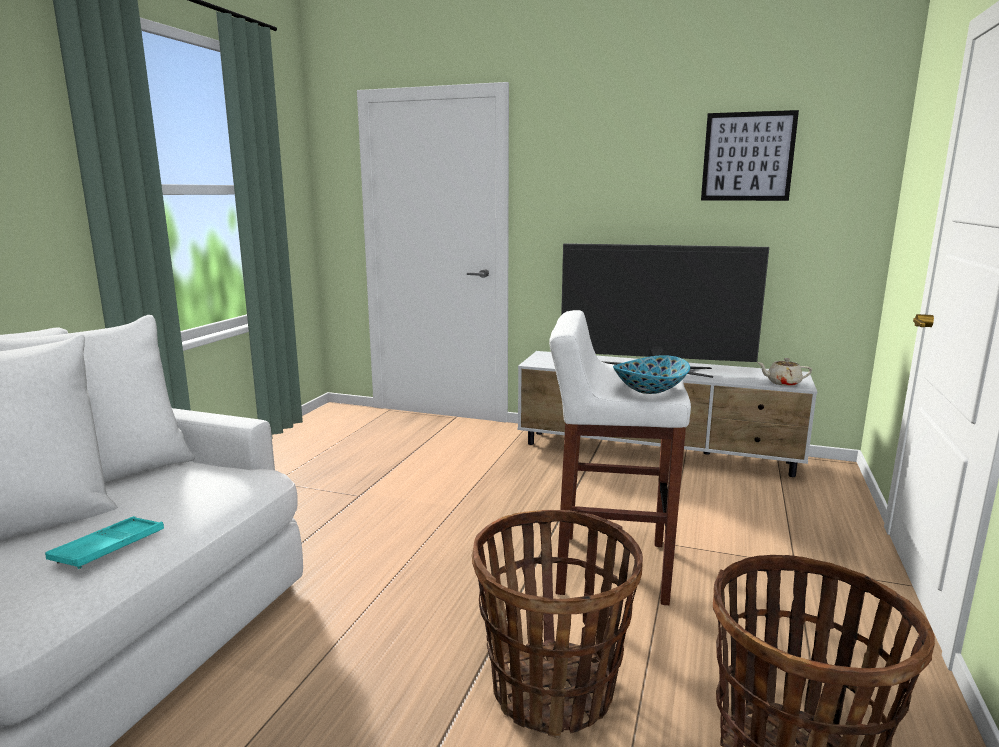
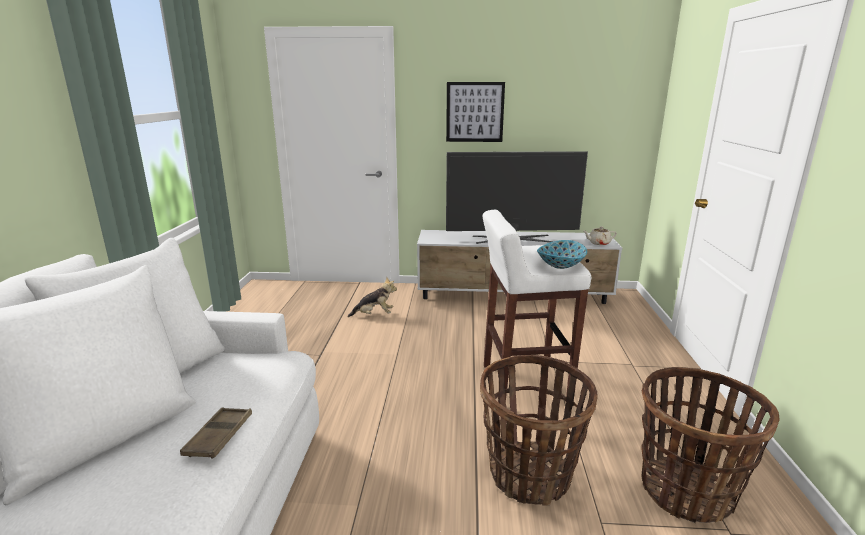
camera: 15 degrees left, 5 degrees up
turquoise tray [45,516,164,569] -> brown tray [180,407,252,459]
picture [701,110,799,201] -> picture moved to [446,82,505,142]
none -> plush toy [348,277,397,317]

